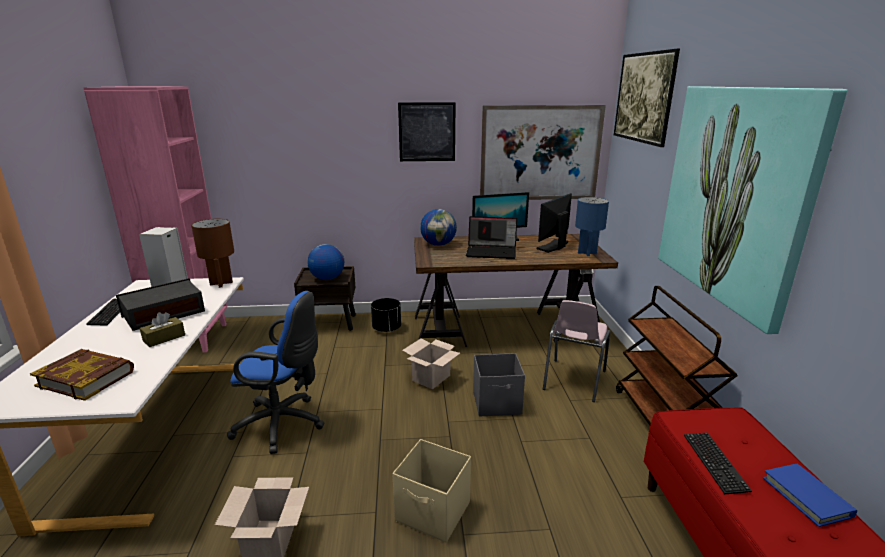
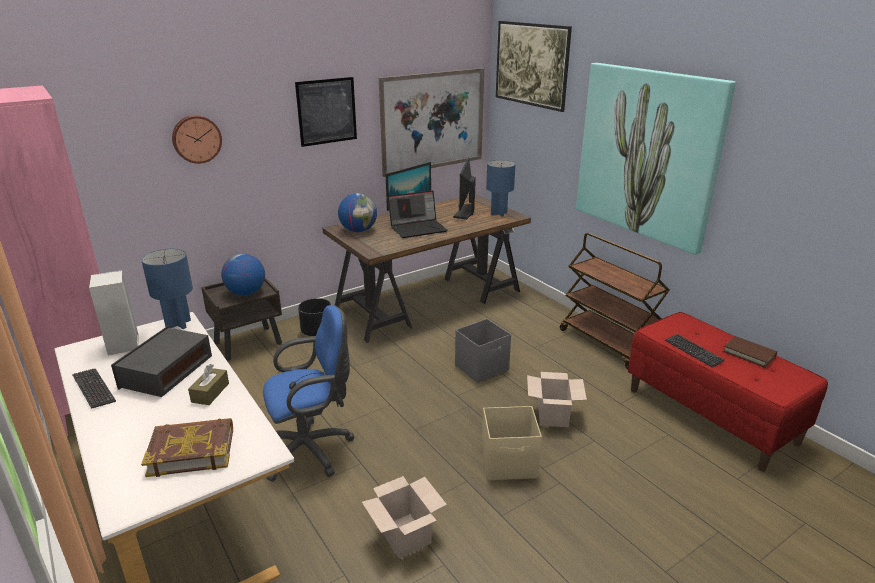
camera: 30 degrees left, 5 degrees up
brown table lamp [191,219,234,288] -> blue table lamp [141,249,193,329]
cardboard box [402,338,460,389] -> cardboard box moved to [527,372,587,427]
pink chair [543,300,610,402] -> none
blue book [763,464,857,527] -> brown book [723,336,777,368]
none -> wall clock [172,115,222,164]

